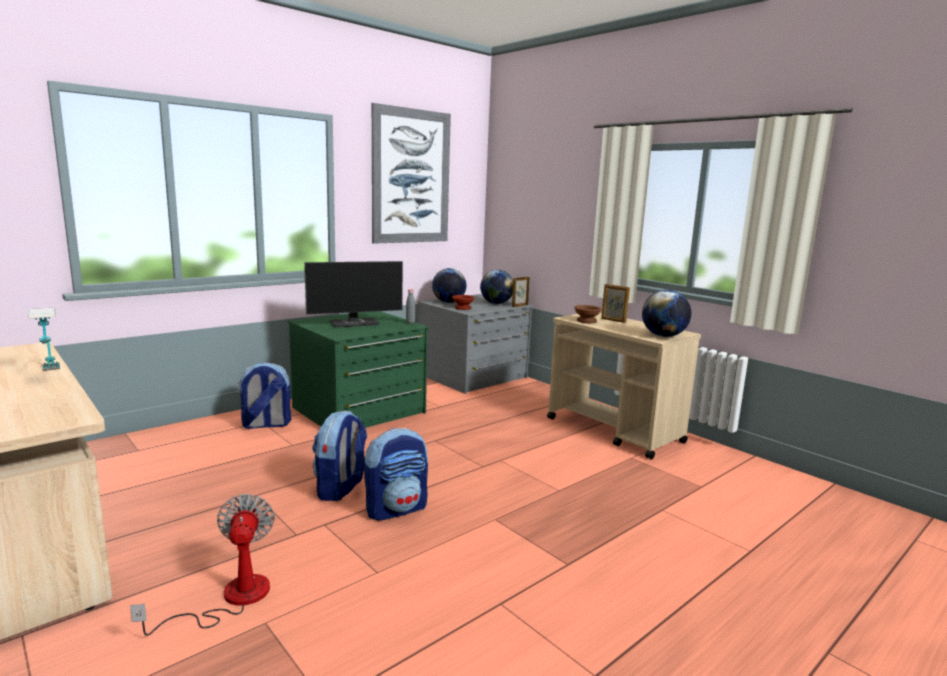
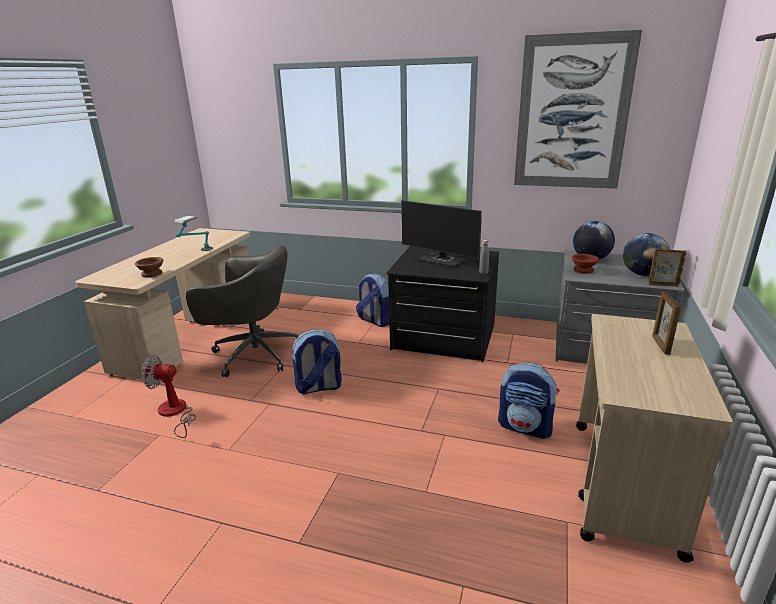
camera: 60 degrees right, 10 degrees up
fan [130,494,275,636] -> fan turned 135 degrees counterclockwise [141,355,196,438]
green dresser [288,311,430,428] -> black dresser [386,246,499,362]
backpack [364,428,428,521] -> backpack moved to [498,363,559,439]
brown bowl [574,305,602,323] -> brown bowl moved to [135,257,164,277]
globe [642,290,691,337] -> none
none -> grey office chair [186,246,298,377]

